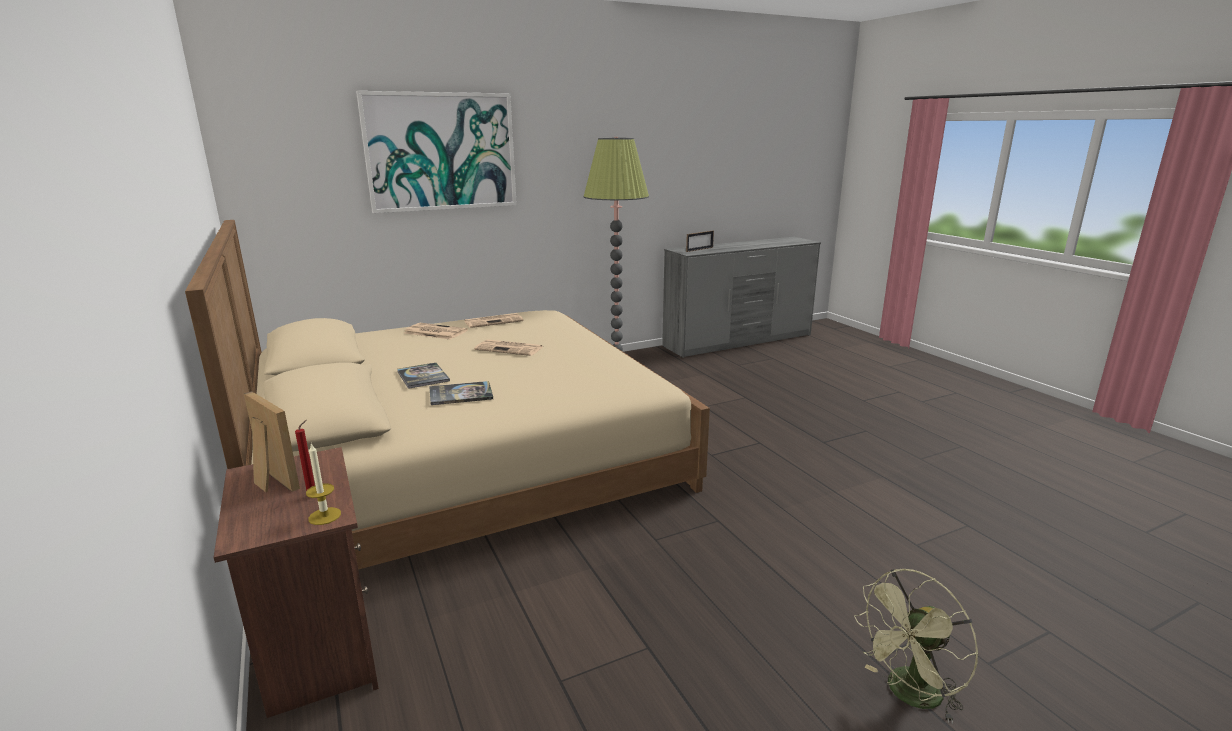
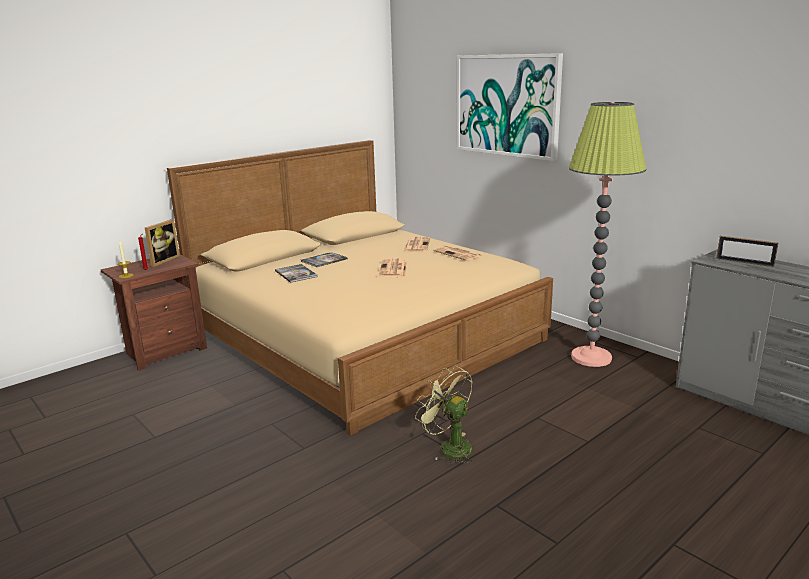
camera: 75 degrees right, 0 degrees up
green fan [854,569,978,724] -> green fan moved to [415,366,473,464]

